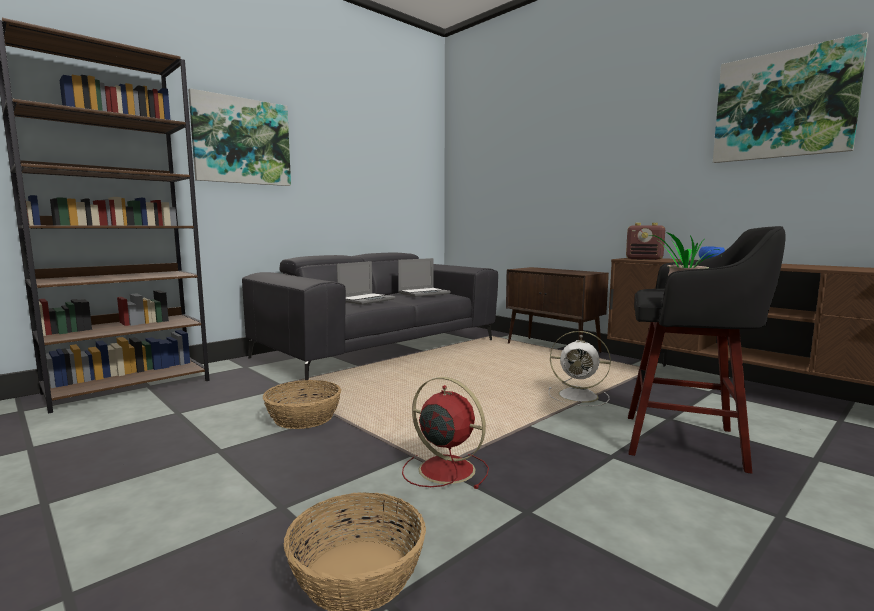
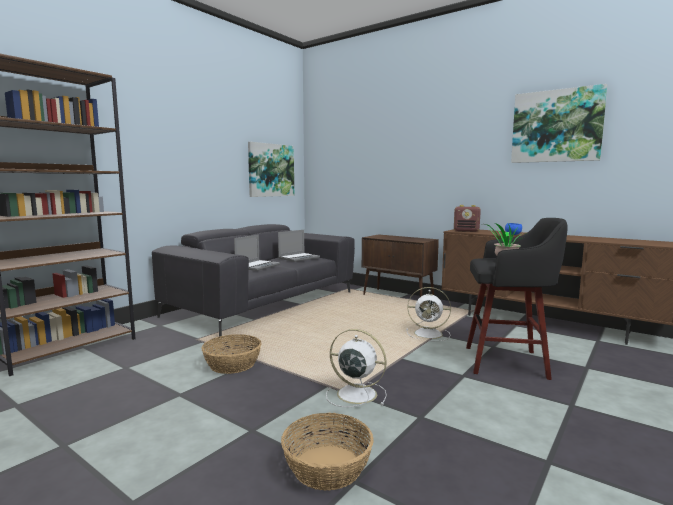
camera: 10 degrees left, 0 degrees up
picture [188,88,291,186] -> picture moved to [248,142,294,197]
red fan [402,377,489,489] -> white fan [326,329,387,407]

